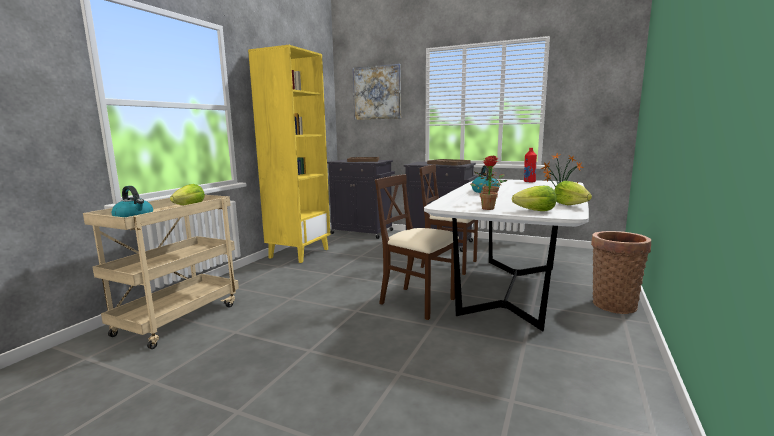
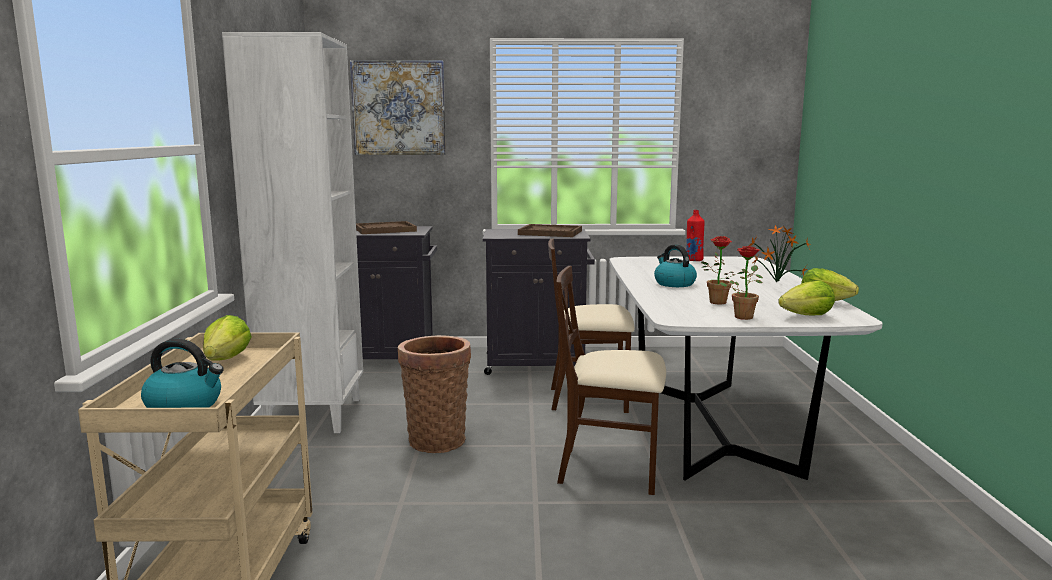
camera: 25 degrees left, 0 degrees up
yellow bookcase [248,45,330,263] -> white bookcase [222,32,363,433]
basket [591,231,651,314] -> basket moved to [398,335,471,453]

